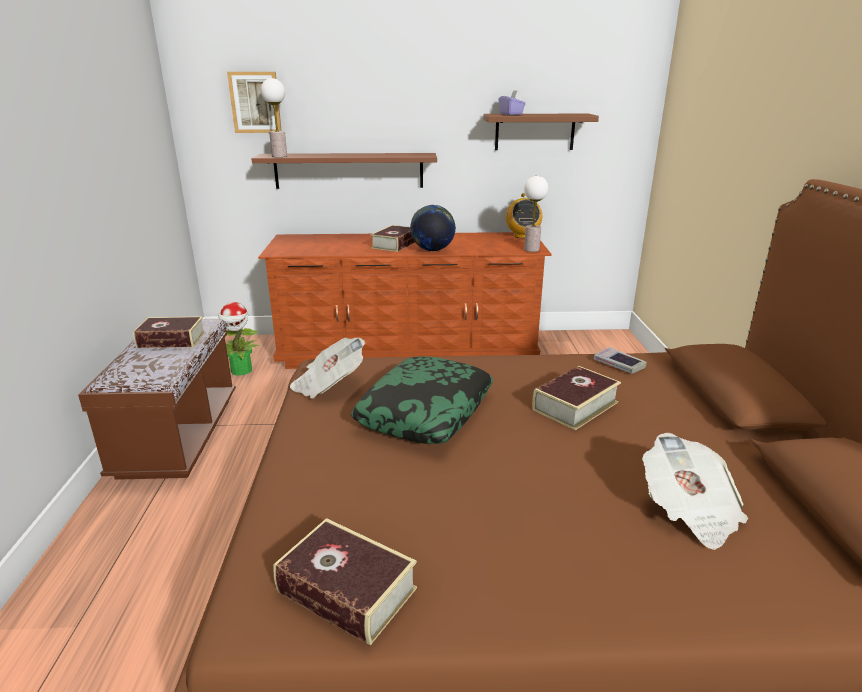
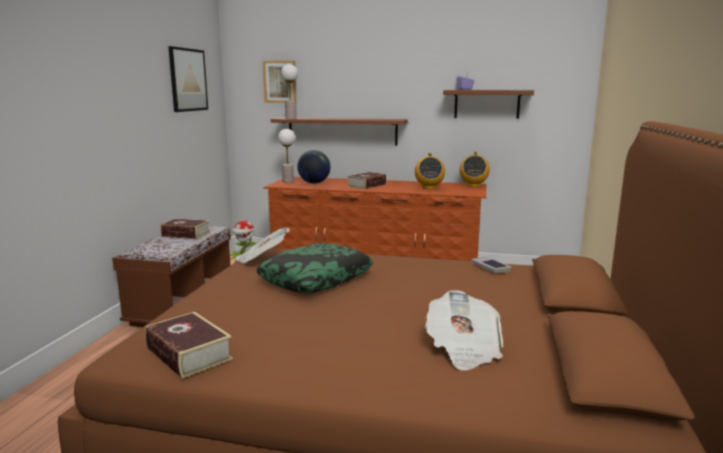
camera: 15 degrees right, 10 degrees down
globe [410,205,456,251] -> globe moved to [297,150,330,184]
table lamp [524,176,548,252] -> table lamp moved to [278,129,295,183]
book [532,366,621,430] -> none
none -> picture [168,46,208,112]
none -> radio [415,153,445,189]

